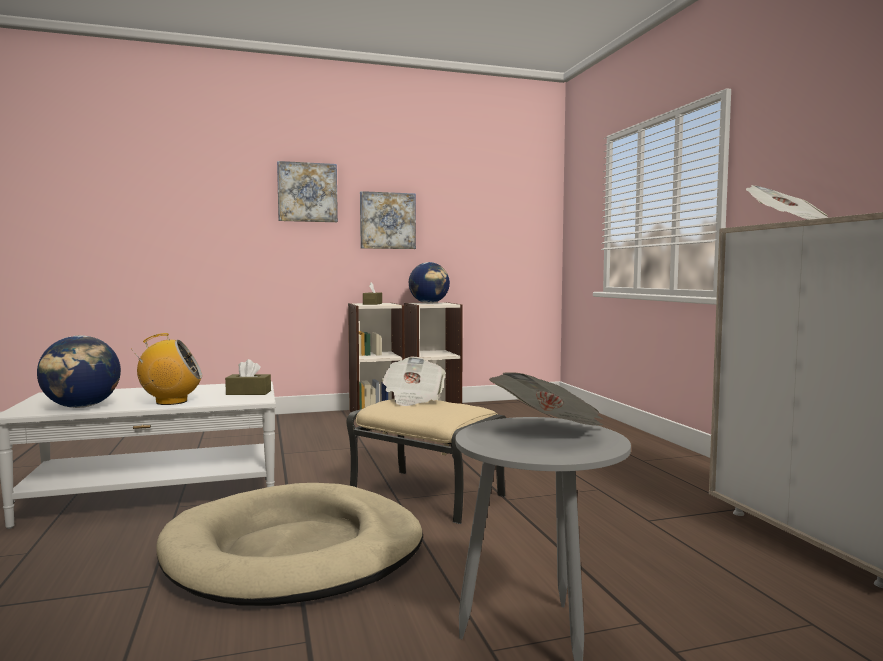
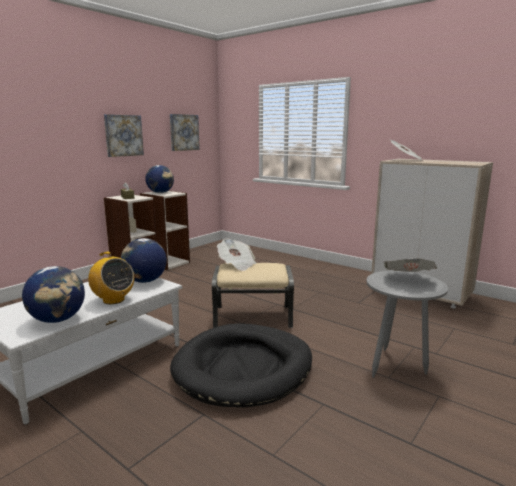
camera: 35 degrees left, 10 degrees up
radio [131,333,202,405] -> radio turned 90 degrees clockwise [87,252,134,304]
beige dog bed [156,483,423,606] -> black dog bed [170,323,312,407]
brown tissue box [225,359,271,395] -> globe [121,238,167,283]
picture [277,161,338,222] -> picture moved to [170,114,200,151]

